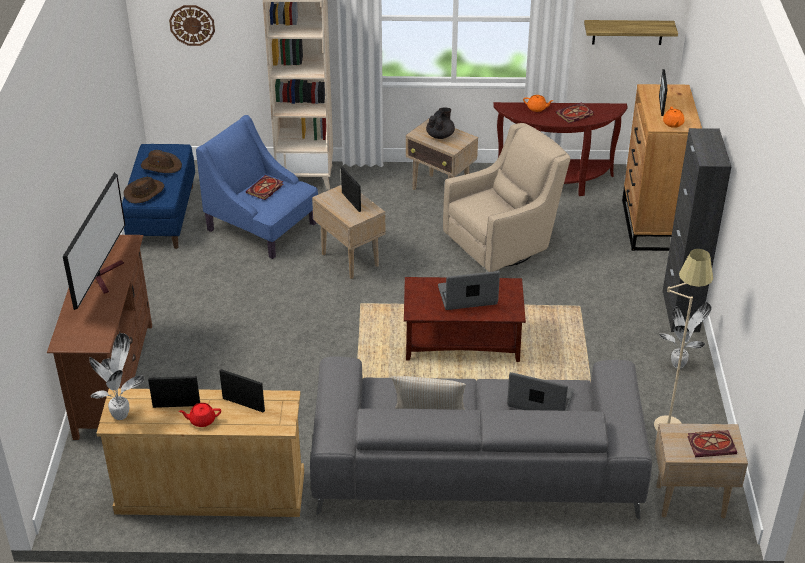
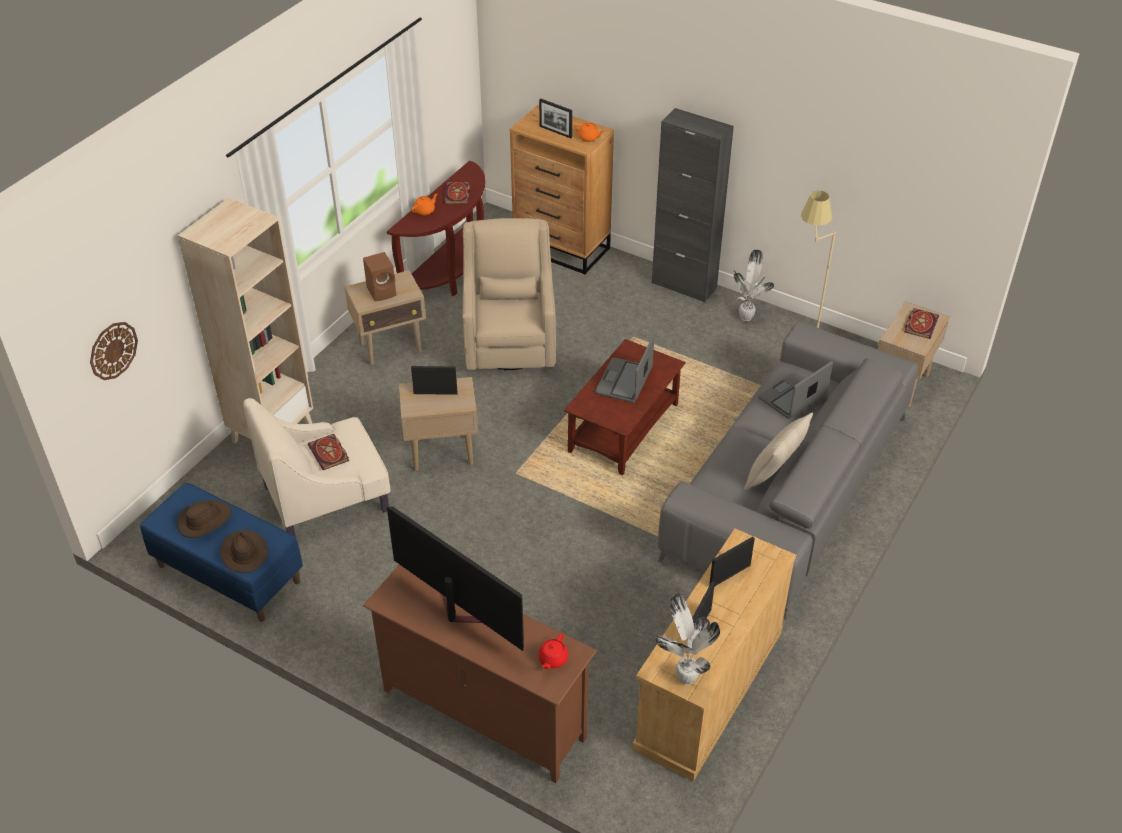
camera: 60 degrees left, 5 degrees up
red teapot [179,403,221,427] -> red teapot moved to [538,633,568,669]
blue armchair [196,115,318,259] -> beige armchair [243,398,391,538]
black teapot [426,108,455,139] -> brown speaker [363,252,397,302]
shelf [584,20,678,45] -> none

